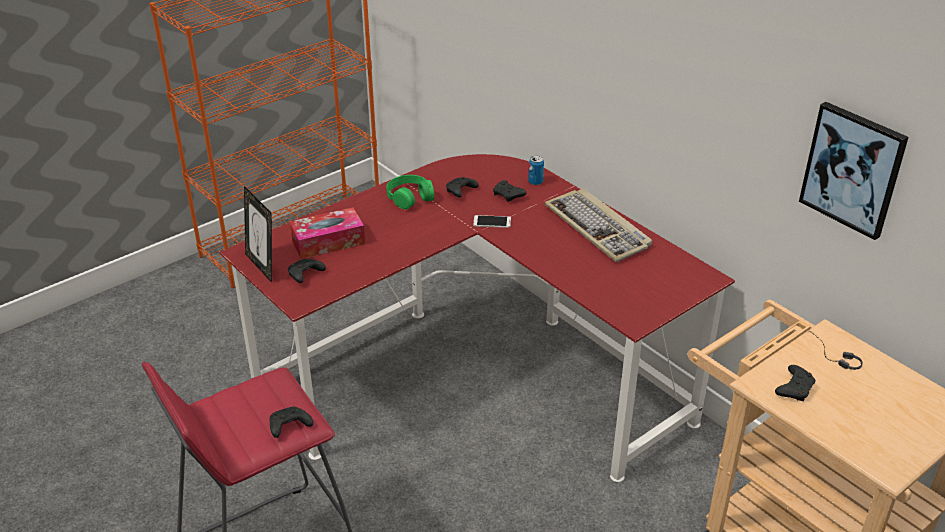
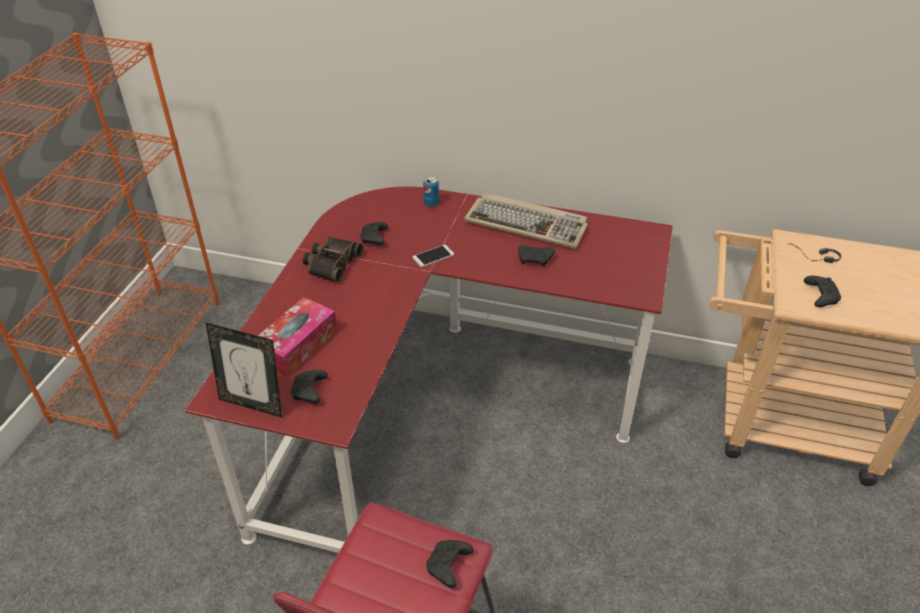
camera: 35 degrees left, 5 degrees up
green headphones [387,175,434,210] -> binoculars [303,237,363,283]
black game controller [493,180,526,202] -> black game controller moved to [518,245,555,267]
picture [799,102,909,240] -> none

